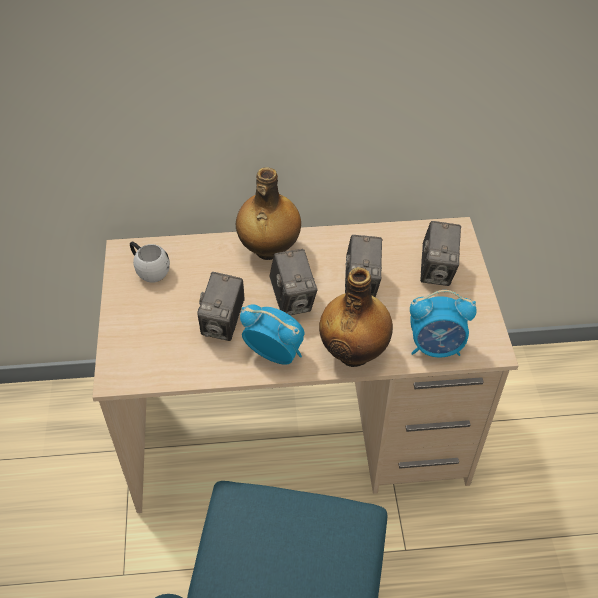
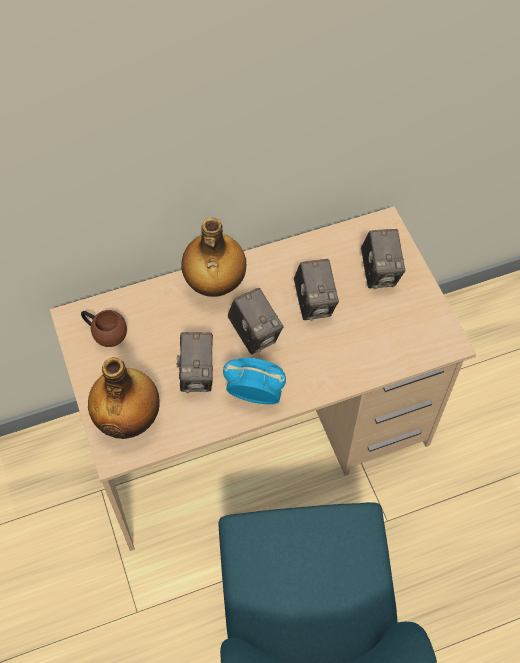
camera: 15 degrees left, 10 degrees up
white mug [130,242,170,283] -> brown mug [81,310,127,347]
bottle [319,267,393,367] -> bottle moved to [88,357,160,439]
alarm clock [410,290,477,358] -> none

